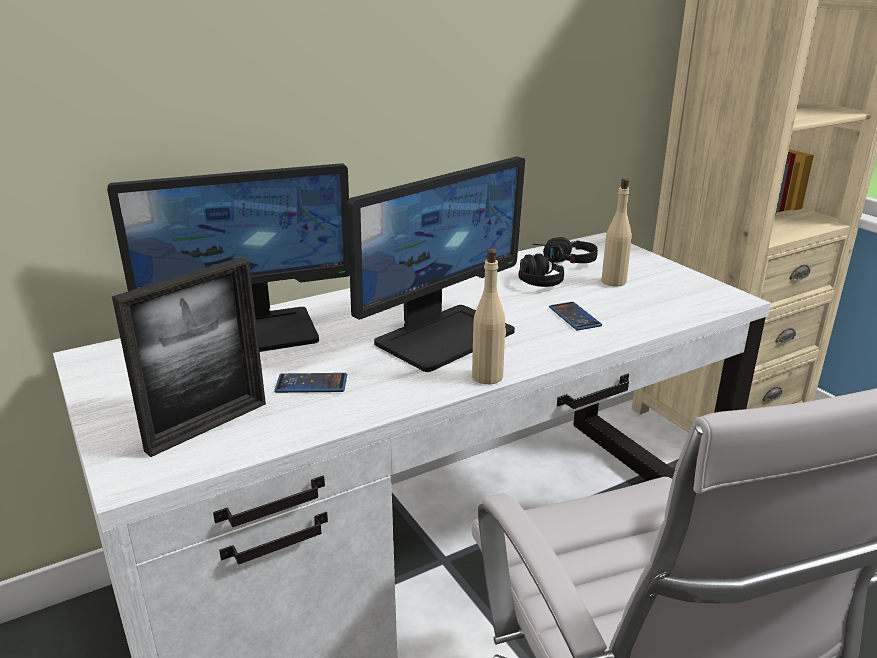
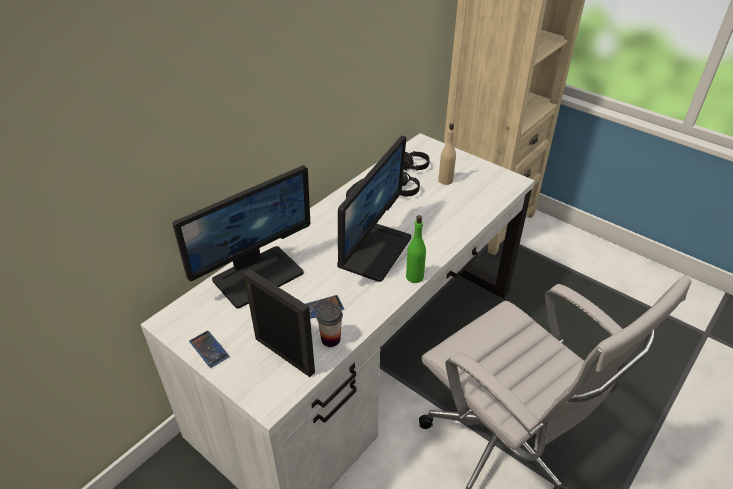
camera: 20 degrees left, 15 degrees up
picture frame [112,257,266,457] -> picture frame turned 75 degrees counterclockwise [243,269,315,377]
beige bottle [472,249,506,384] -> green bottle [406,215,426,283]
phone [549,302,602,330] -> phone moved to [189,331,229,368]
none -> cup [316,304,343,347]

